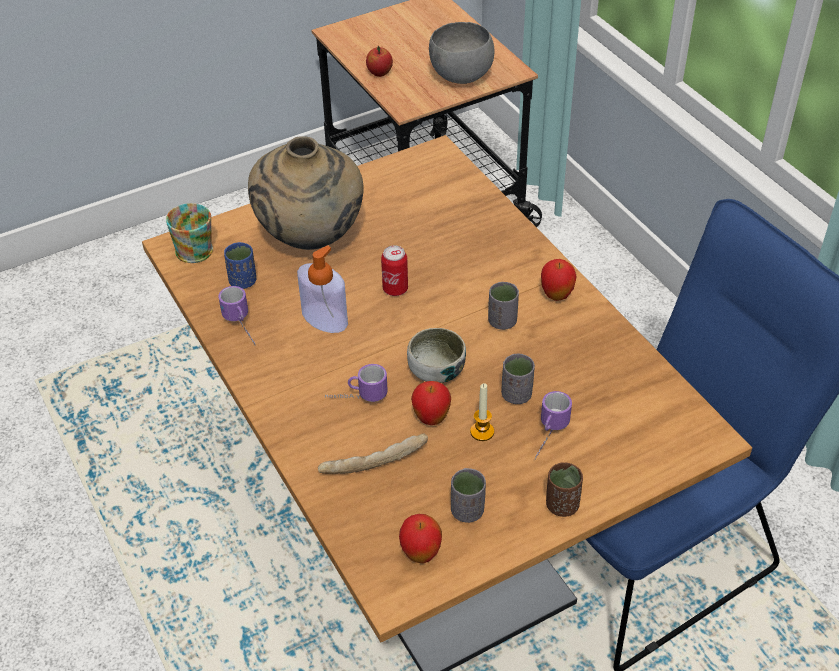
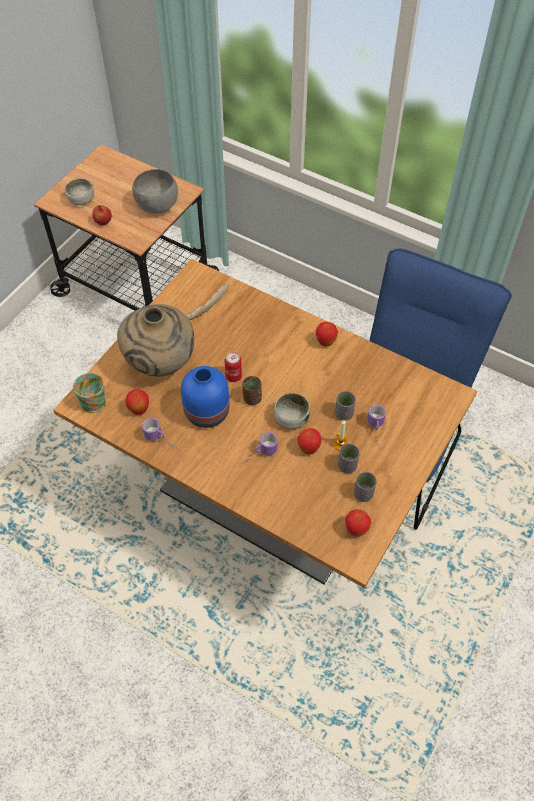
camera: 30 degrees left, 10 degrees up
blue cup [224,242,256,289] -> apple [125,389,149,415]
soap dispenser [297,245,348,333] -> blue vase [181,366,230,428]
bread [318,433,428,474] -> bread moved to [186,283,229,320]
grey cup [488,282,519,330] -> grey cup moved to [338,444,360,473]
brown cup [546,462,583,517] -> brown cup moved to [242,376,262,405]
none -> bowl [65,178,94,205]

